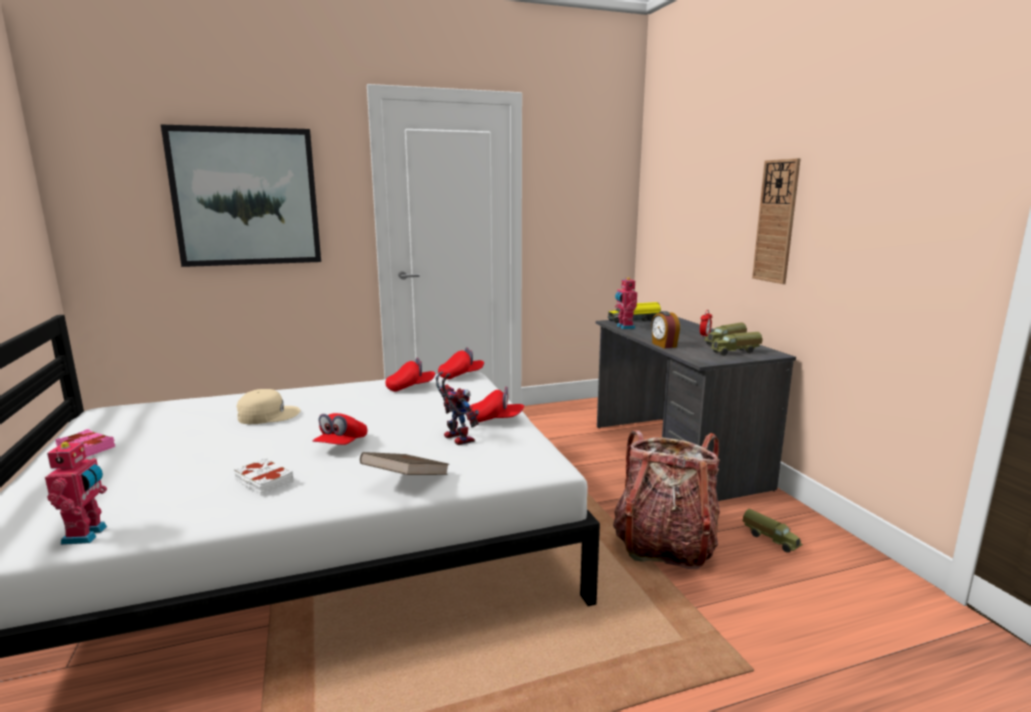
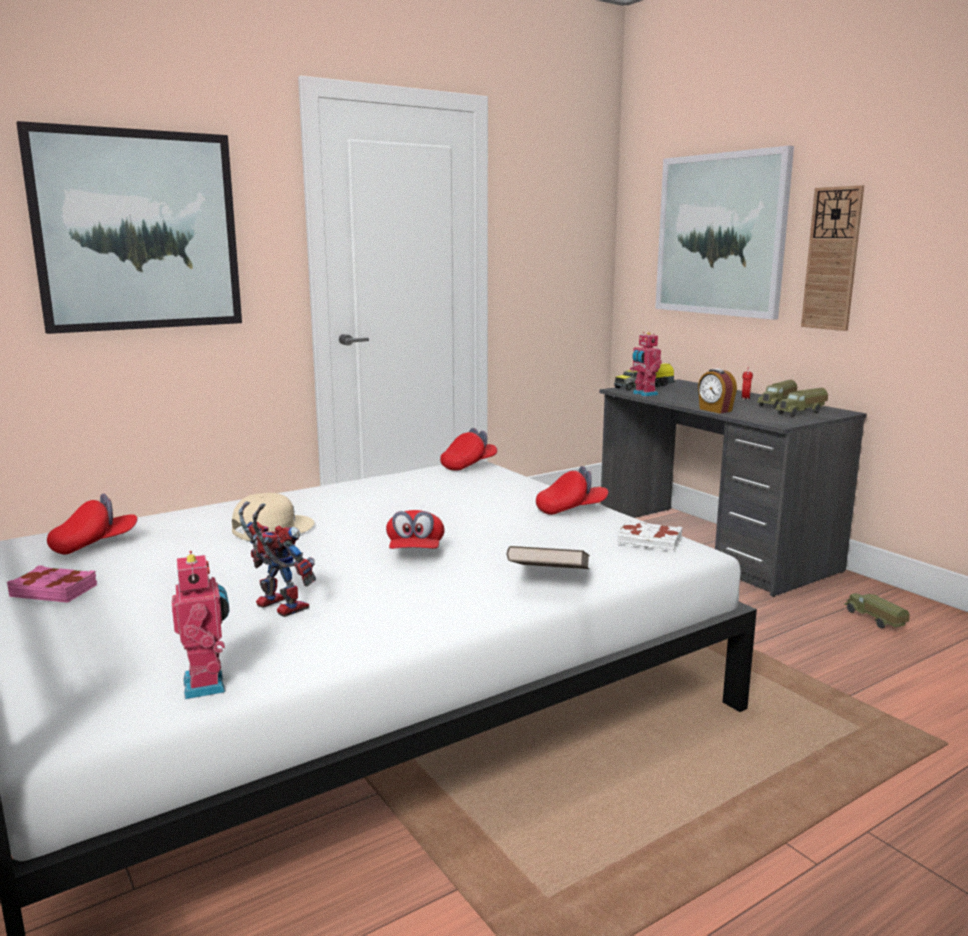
camera: 15 degrees left, 0 degrees up
white book [234,458,294,495] -> white book moved to [617,520,682,552]
red cap [385,358,435,392] -> red cap moved to [47,493,138,555]
toy robot [435,371,479,445] -> toy robot moved to [238,501,316,617]
backpack [613,430,720,569] -> none
toy truck [743,509,802,553] -> toy truck turned 150 degrees counterclockwise [844,593,910,628]
none -> picture [655,146,794,320]

